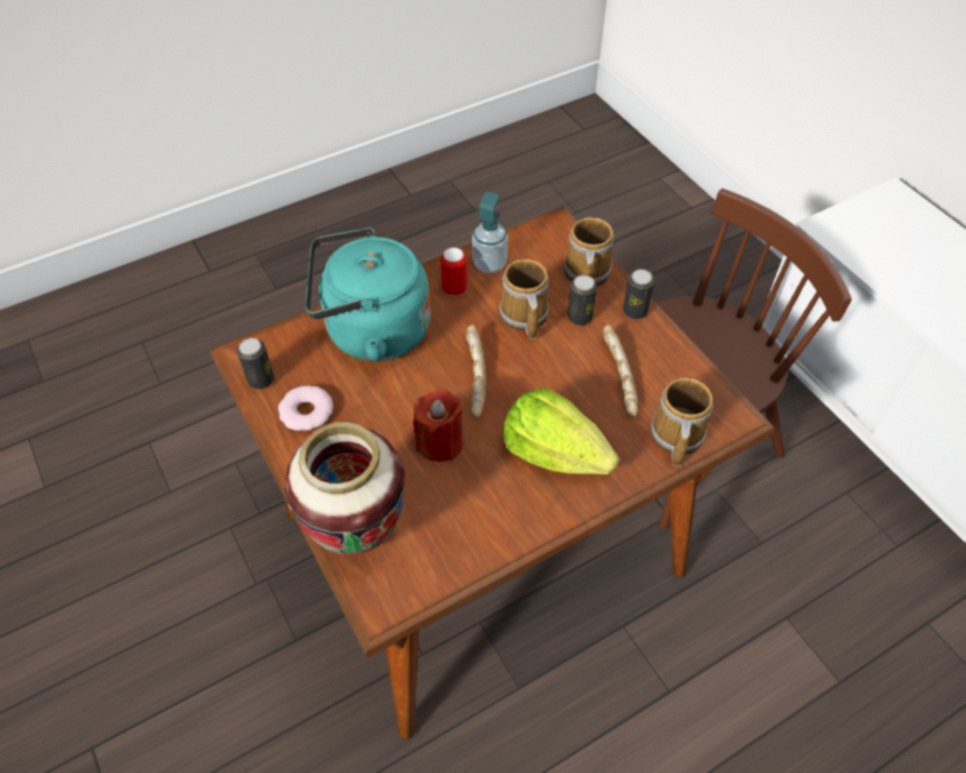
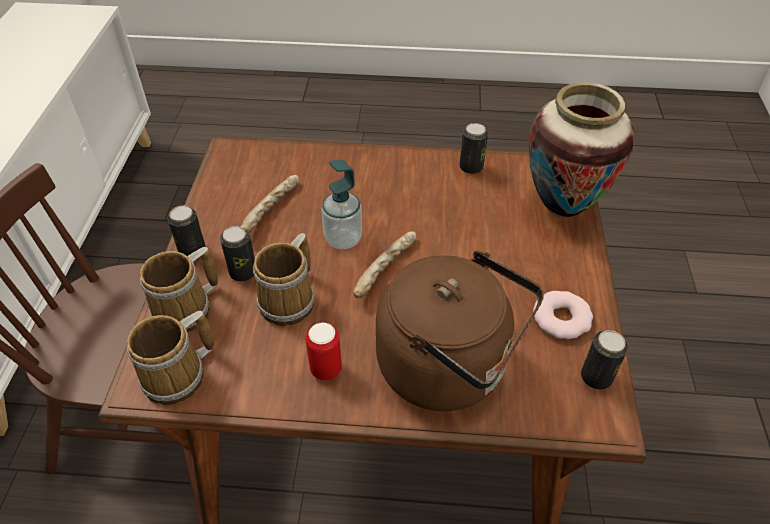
camera: 145 degrees left, 5 degrees down
turquoise kettle [306,228,431,362] -> brown kettle [376,251,544,411]
red candle [413,389,464,462] -> none
soap dispenser [472,192,508,273] -> soap dispenser moved to [321,160,362,249]
lettuce [503,387,619,475] -> none
mug [651,378,713,467] -> mug moved to [127,311,214,405]
none -> can [459,123,488,174]

